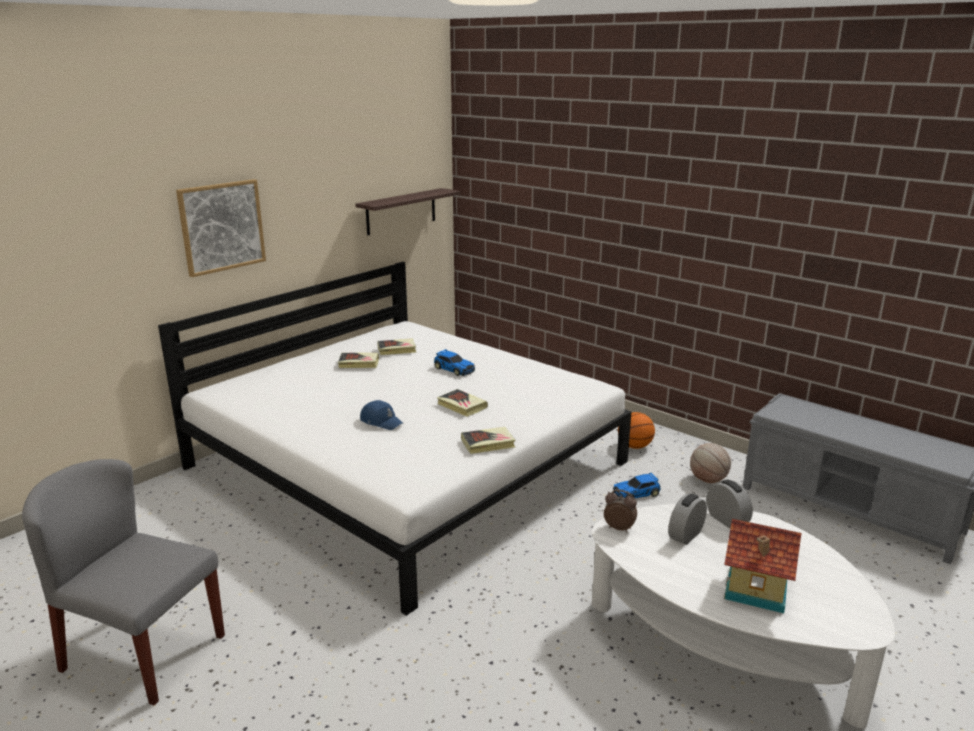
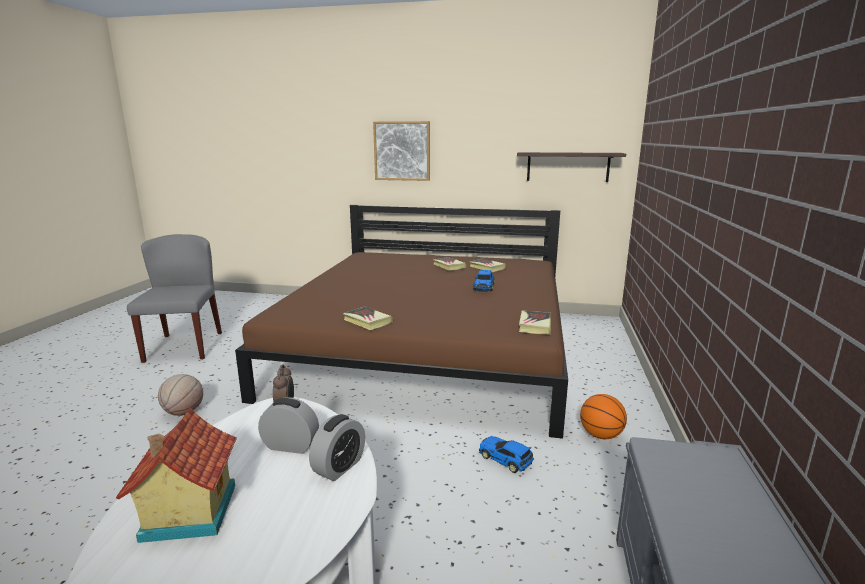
camera: 60 degrees right, 5 degrees down
white bed [158,262,632,616] -> brown bed [235,205,568,439]
blue cap [360,400,403,430] -> none
book [437,389,488,417] -> book moved to [519,310,551,334]
basketball [690,443,731,483] -> basketball moved to [158,374,203,416]

